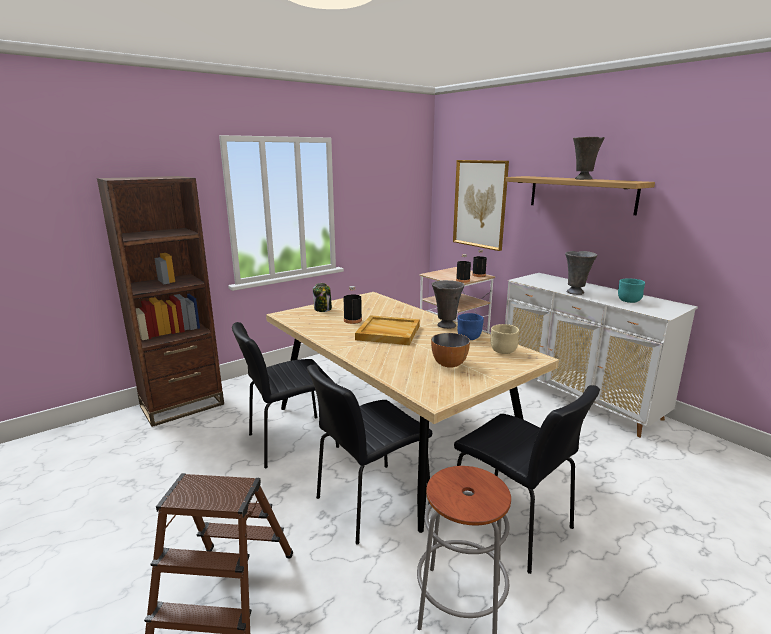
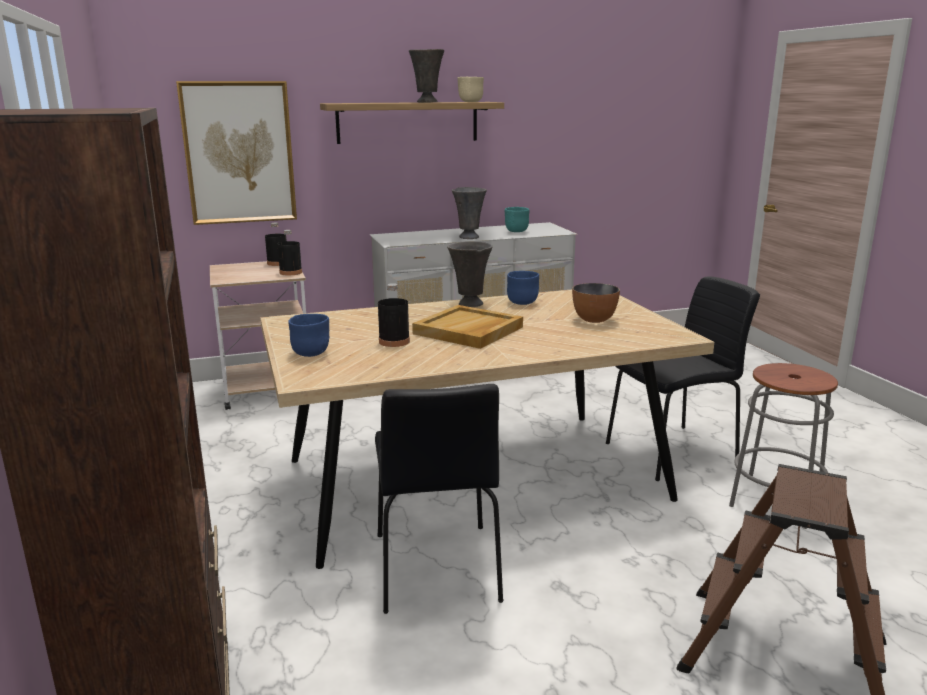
camera: 70 degrees left, 0 degrees up
black chair [307,365,432,545] -> none
jar [313,283,332,312] -> blue bowl [288,314,329,357]
beige bowl [491,324,519,354] -> beige bowl moved to [457,77,484,102]

